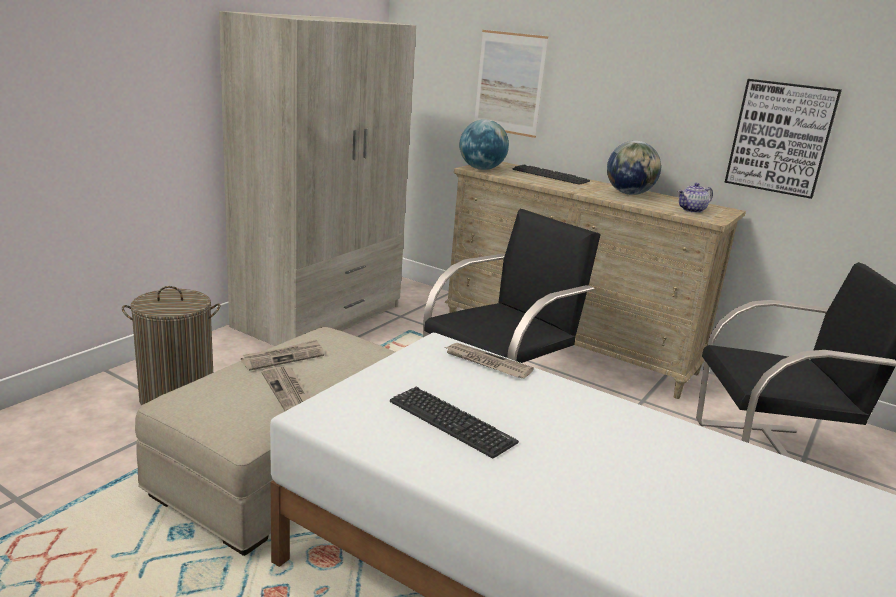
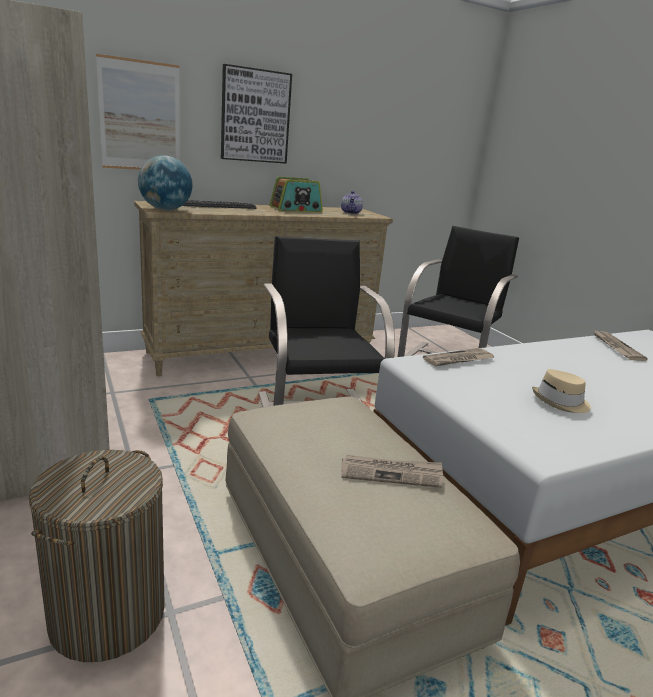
camera: 60 degrees left, 0 degrees up
newspaper [241,340,324,371] -> newspaper moved to [593,330,648,361]
keyboard [390,387,519,458] -> beige hat [532,369,591,413]
globe [607,141,661,195] -> radio [269,177,323,212]
picture [725,79,842,199] -> picture moved to [221,64,292,164]

